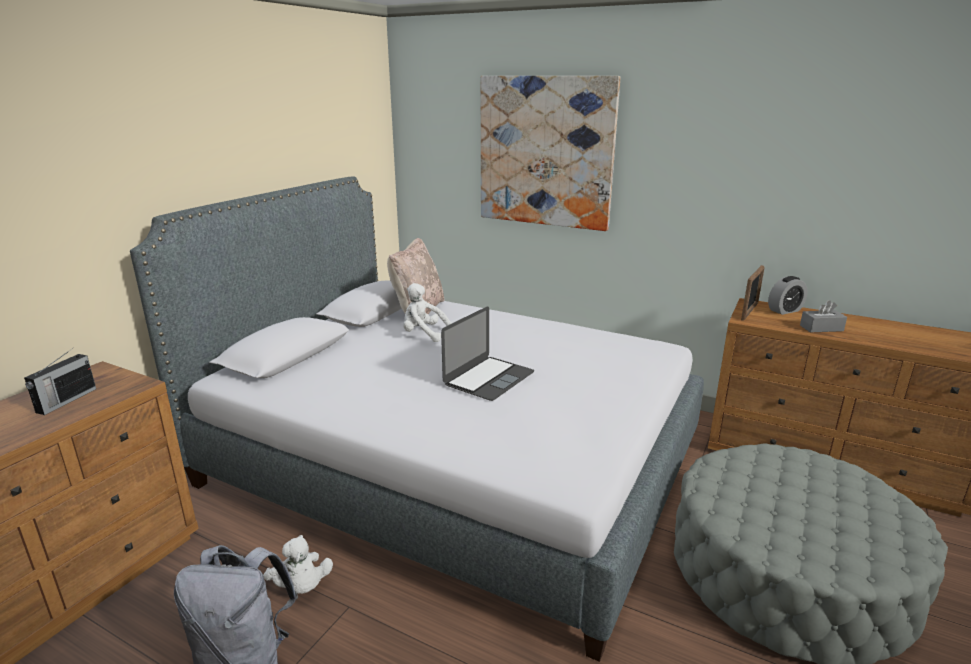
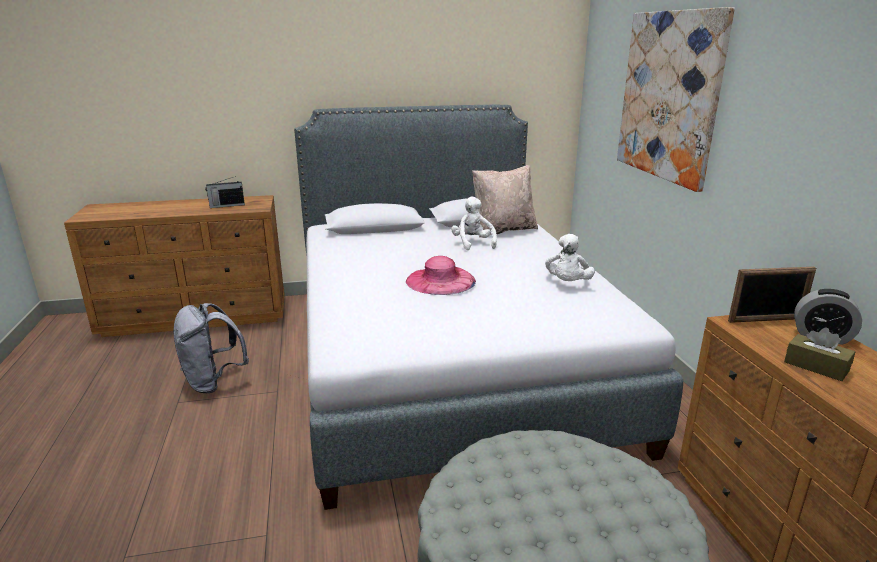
camera: 50 degrees right, 0 degrees up
white plush toy [263,535,333,594] -> white plush toy moved to [545,234,595,281]
laptop [441,306,534,401] -> pink hat [406,256,476,295]
grey tissue box [800,300,847,332] -> brown tissue box [784,328,855,381]

